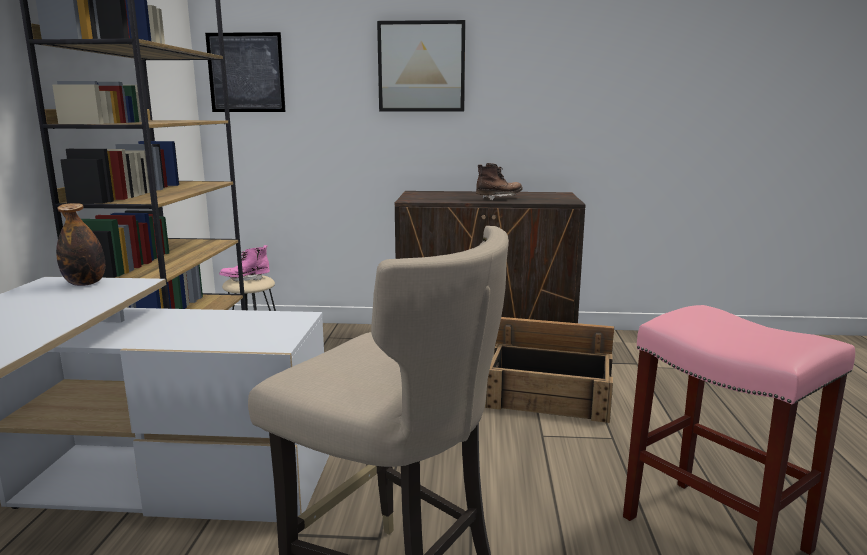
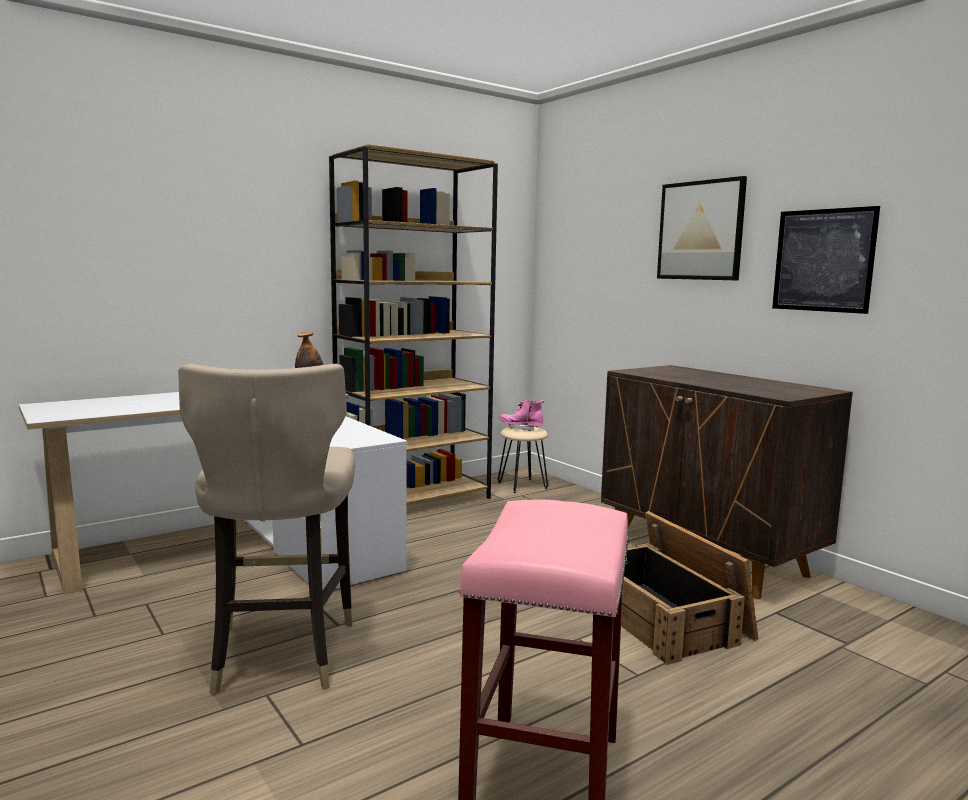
camera: 50 degrees right, 5 degrees down
picture [205,32,285,112] -> picture moved to [772,206,880,314]
brown boot [476,163,523,200] -> none

